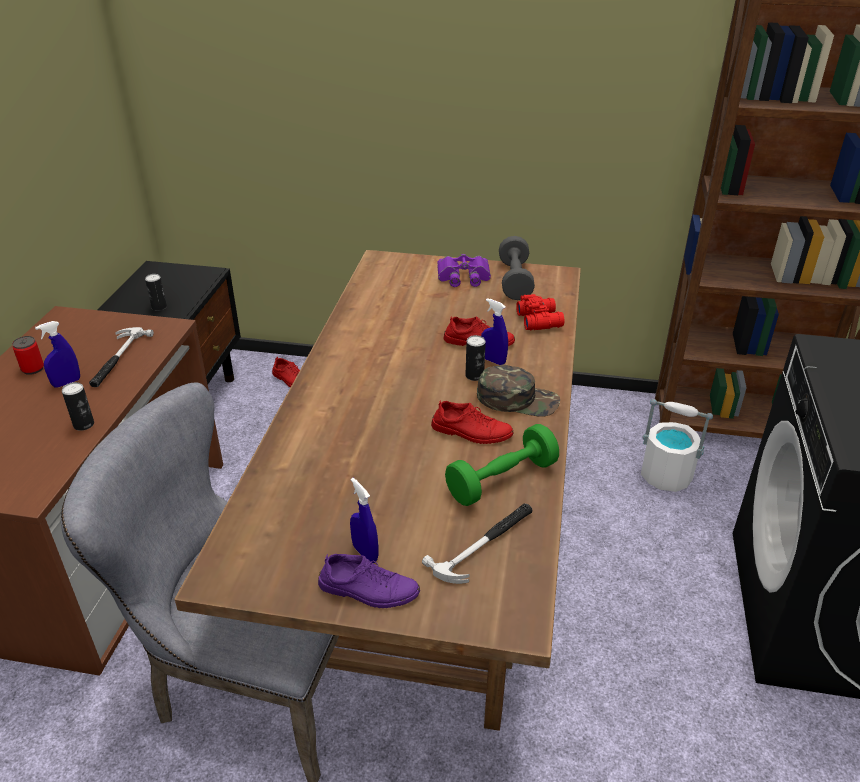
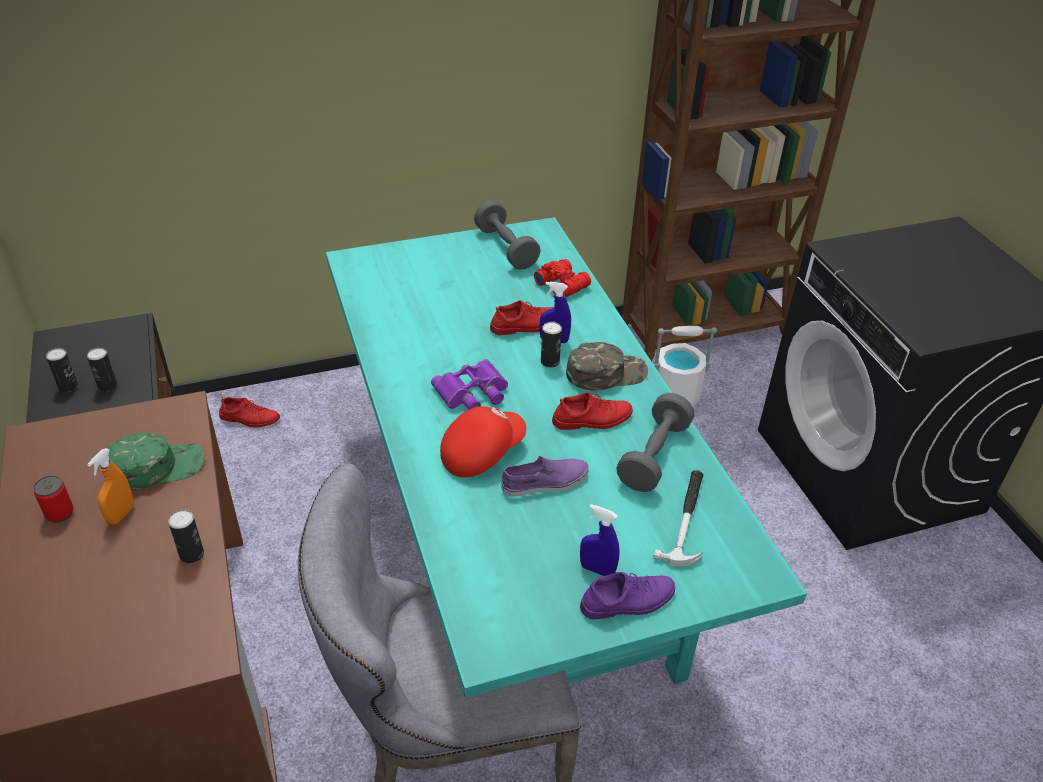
camera: 30 degrees left, 5 degrees up
blue spray bottle [35,321,80,388] -> orange spray bottle [87,448,134,525]
hammer [89,327,154,387] -> green cap [107,433,204,490]
brown dining table [175,250,581,731] -> turquoise dining table [326,217,807,697]
purple binoculars [437,254,491,287] -> purple binoculars moved to [431,359,508,410]
green dumbbell [445,424,559,506] -> grey dumbbell [616,393,694,492]
none -> can [46,348,78,392]
none -> red cap [440,406,526,478]
none -> purple shoe [501,456,589,497]

